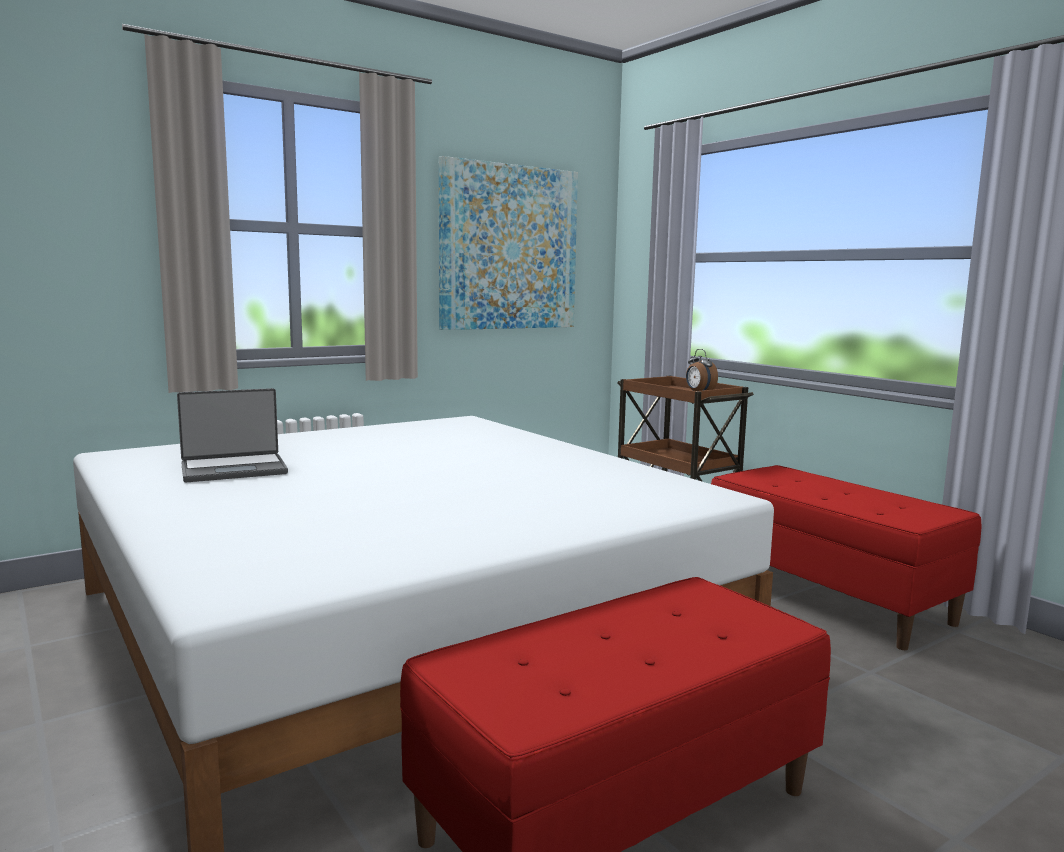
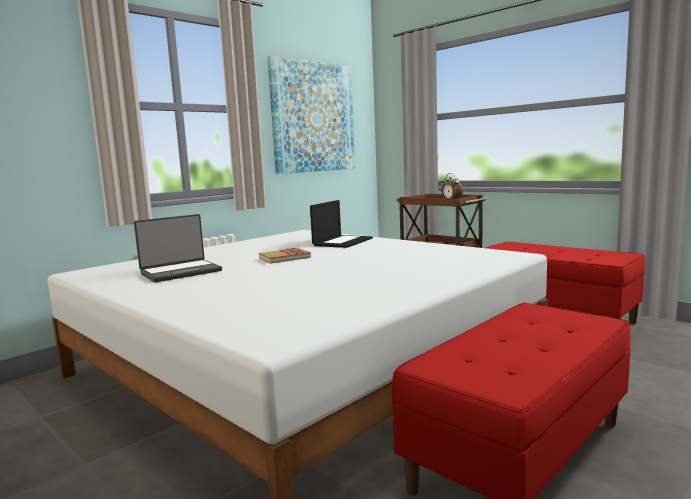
camera: 10 degrees left, 0 degrees up
none -> book [259,248,311,264]
none -> laptop [310,200,373,248]

